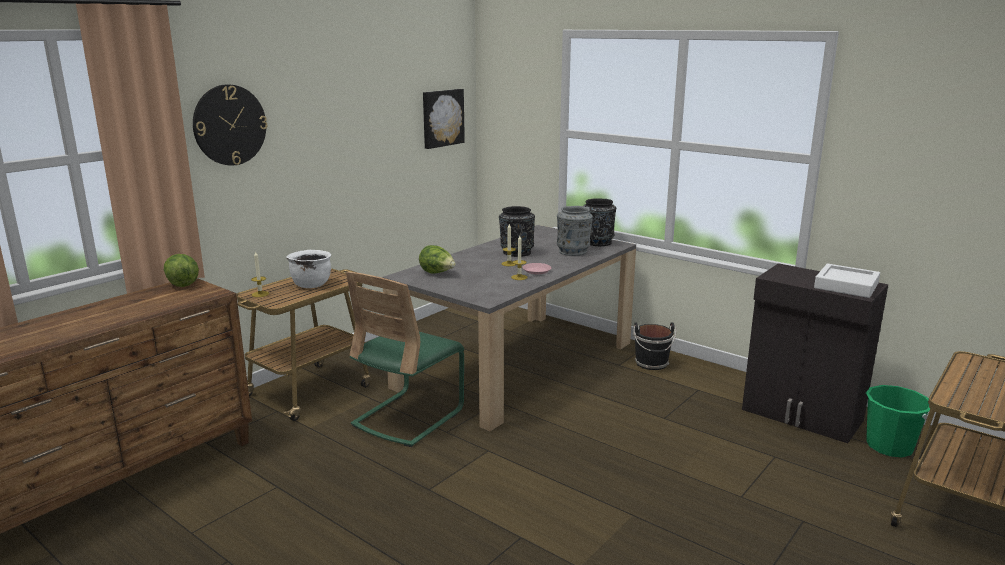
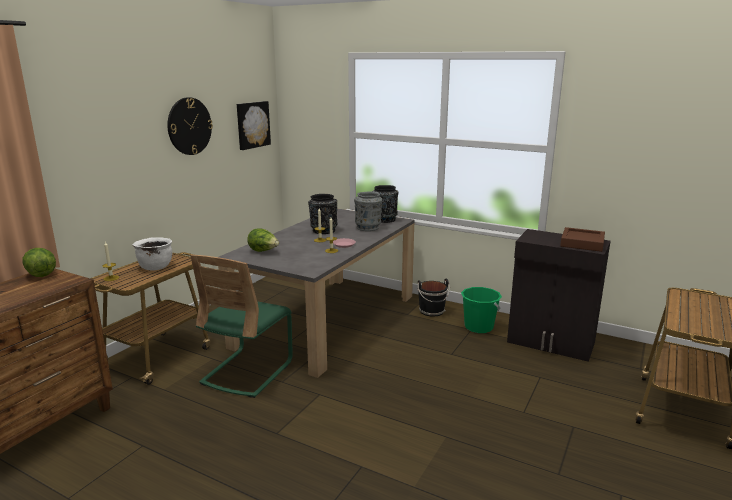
camera: 10 degrees left, 0 degrees up
wall clock [193,84,267,166] -> wall clock moved to [167,97,213,155]
white tray [814,264,880,298] -> brown tray [560,227,605,252]
green bucket [866,385,930,457] -> green bucket moved to [461,287,502,333]

